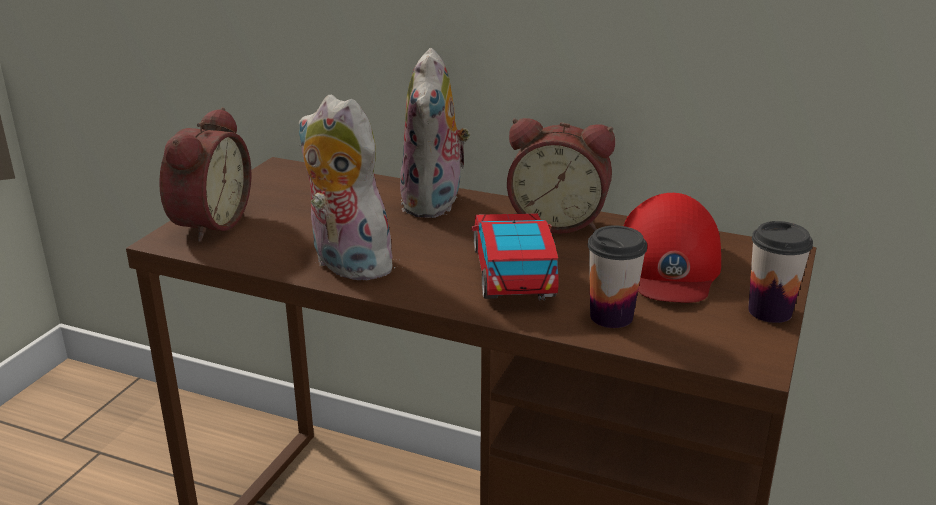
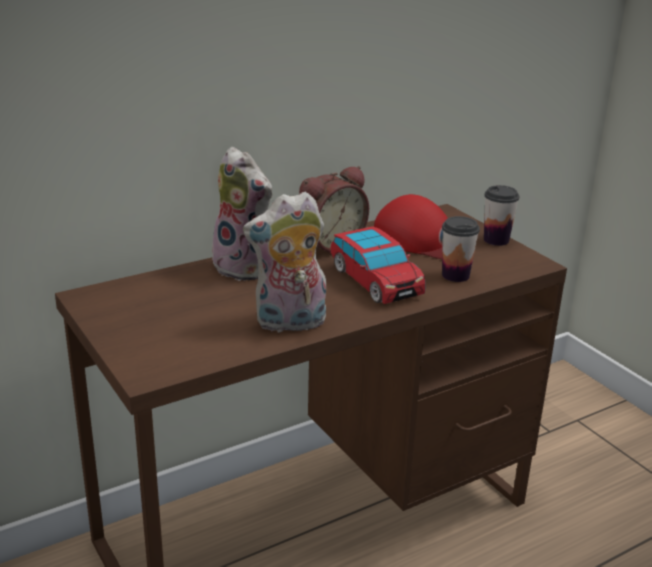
camera: 55 degrees left, 0 degrees up
alarm clock [159,107,251,242] -> none
toy car [471,213,559,300] -> toy car turned 150 degrees counterclockwise [330,226,426,304]

